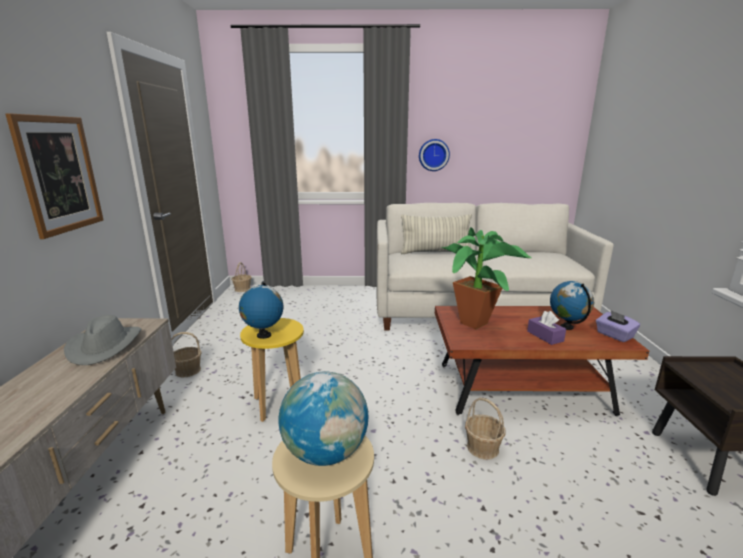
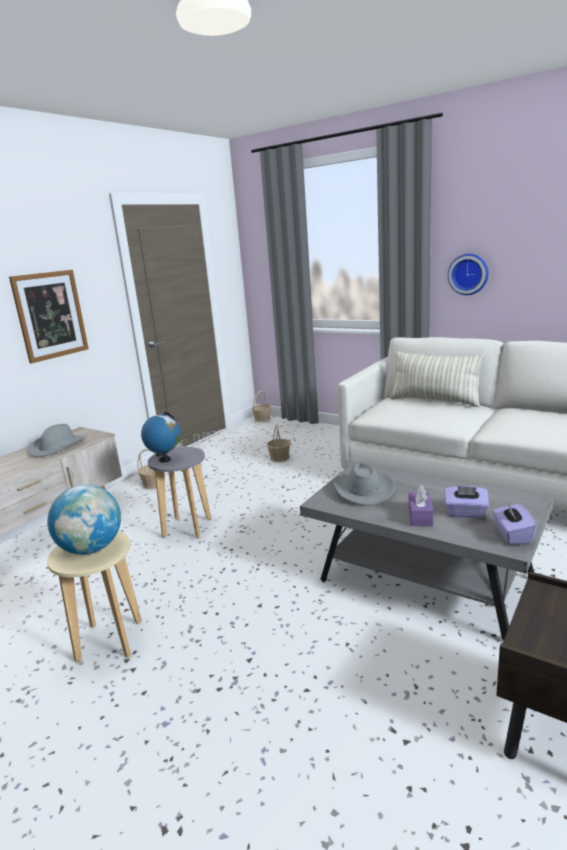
camera: 35 degrees right, 0 degrees up
yellow stool [240,318,304,422] -> grey stool [148,447,211,538]
brown coffee table [435,306,649,416] -> grey coffee table [300,462,554,640]
potted plant [442,227,531,329] -> grey hat [333,463,395,506]
basket [465,398,505,460] -> basket moved to [266,424,291,462]
globe [550,281,594,330] -> purple tissue box [444,486,489,518]

